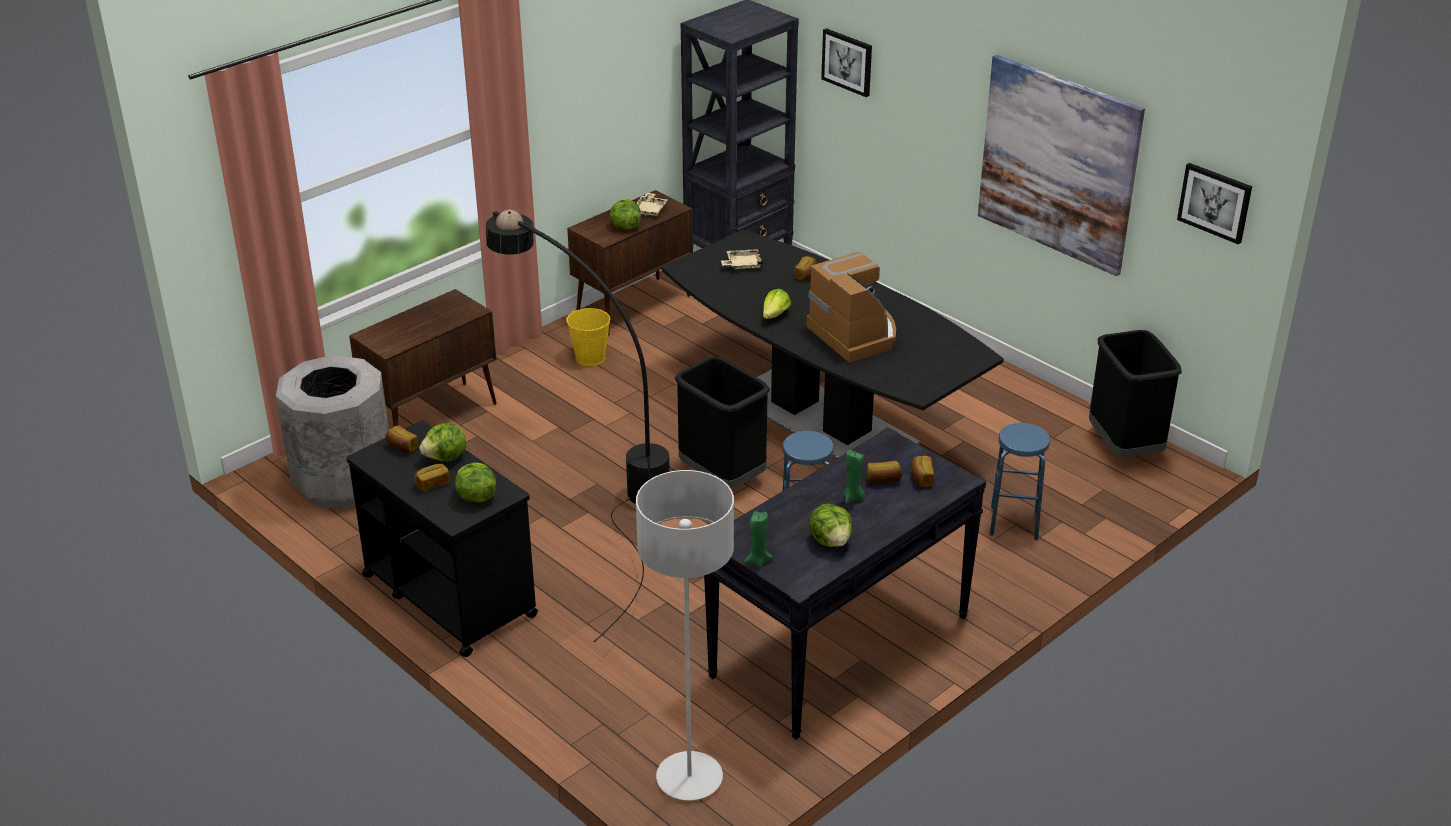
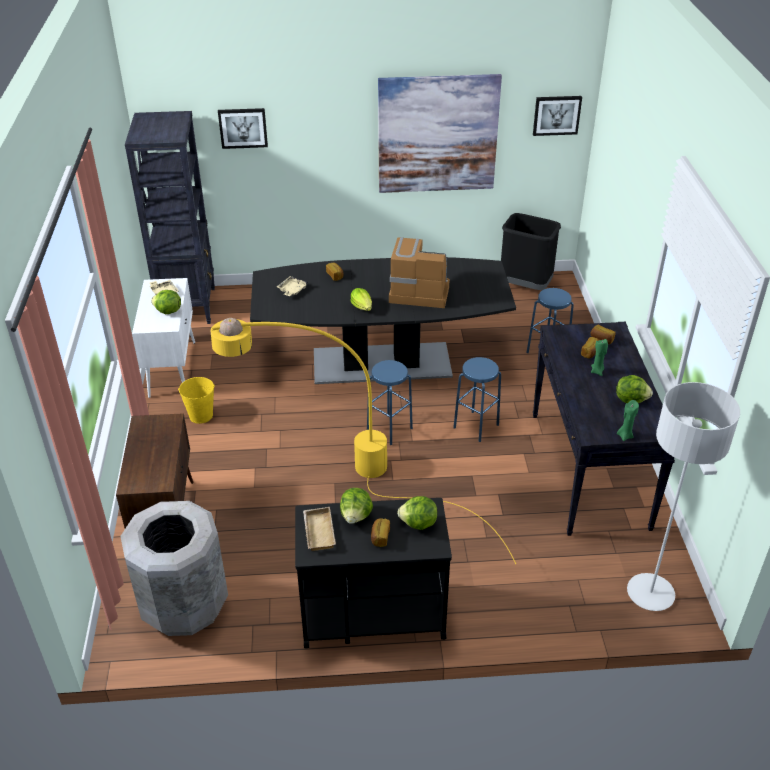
camera: 50 degrees left, 5 degrees up
bread [386,426,418,453] -> beige tray [303,507,336,551]
black floor lamp [486,210,670,642] -> yellow floor lamp [211,318,516,564]
brown cabinet [567,190,693,336] -> white cabinet [132,278,195,398]
black trash can [675,357,770,489] -> blue stool [367,360,413,445]

